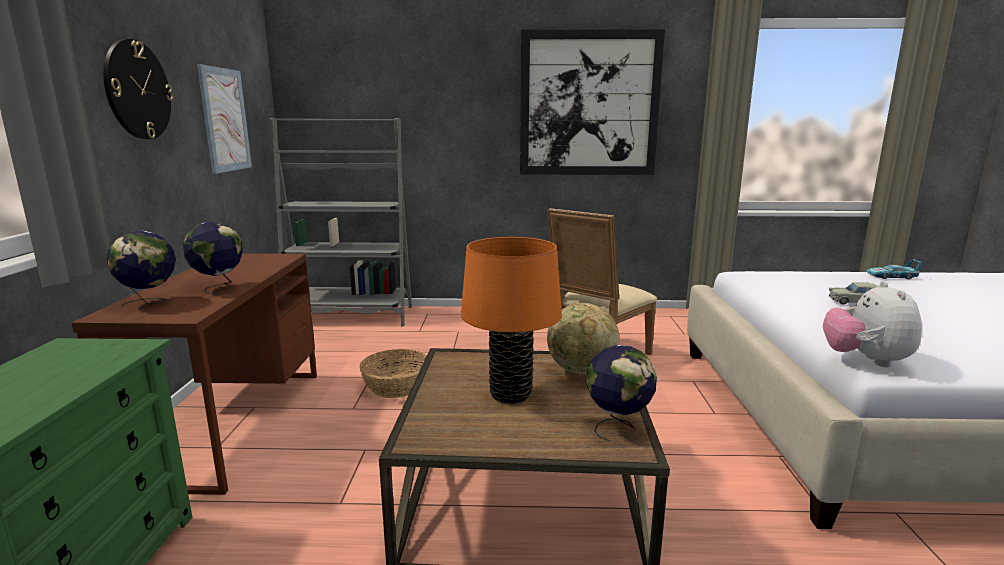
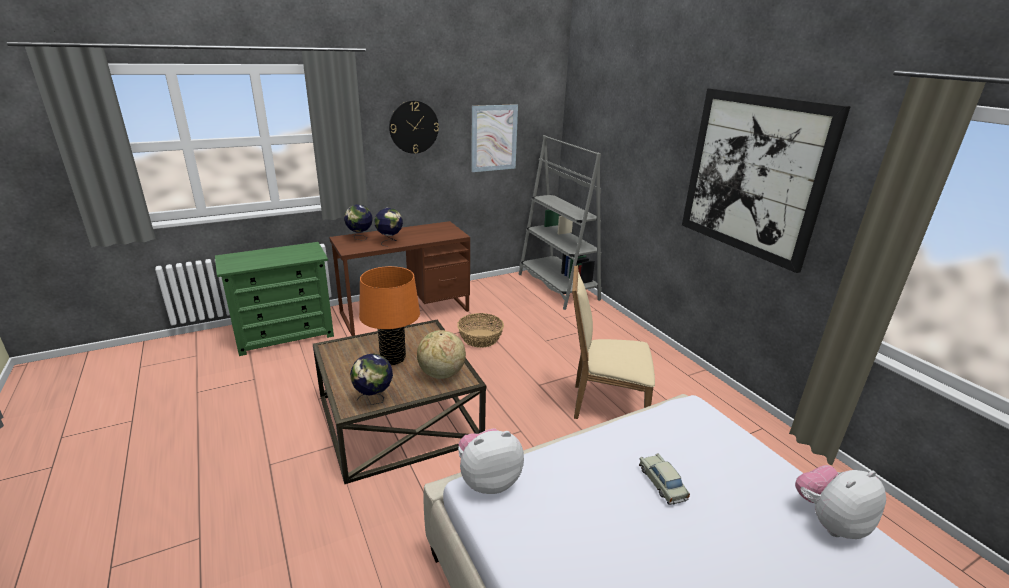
camera: 60 degrees right, 10 degrees up
toy car [866,259,922,280] -> plush toy [795,465,886,539]

